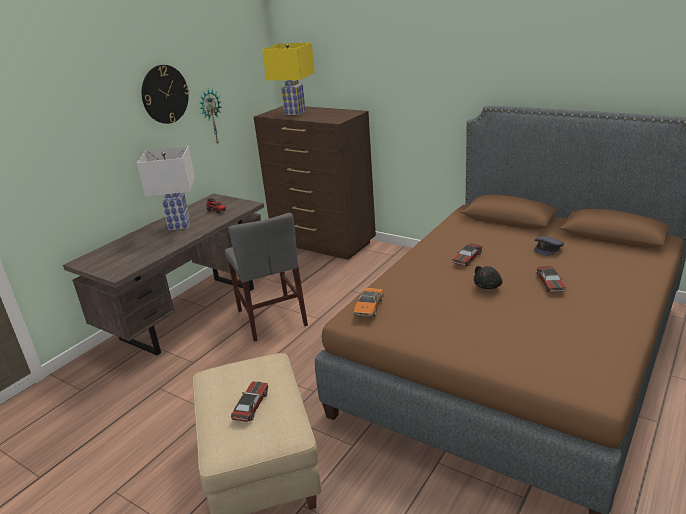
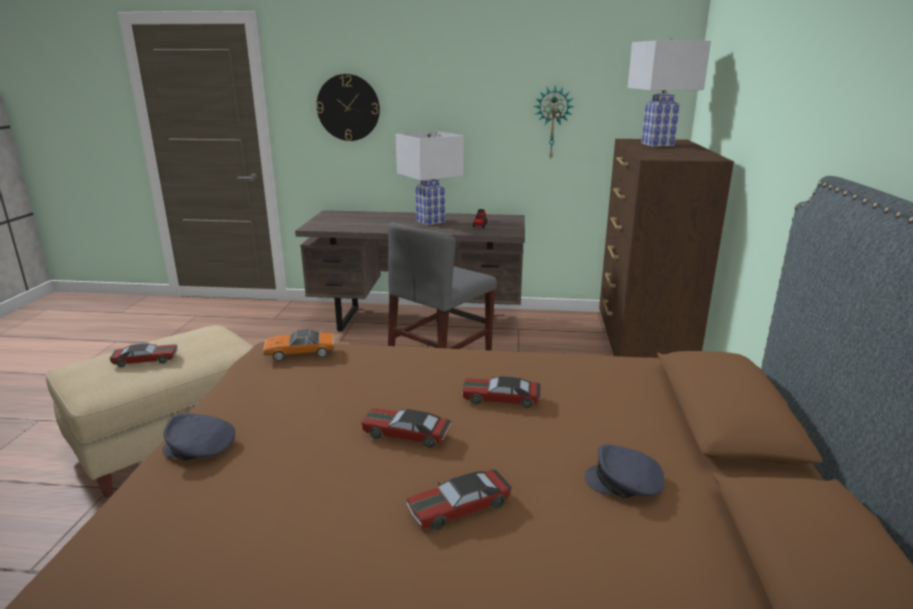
camera: 60 degrees right, 5 degrees down
wall clock [142,65,189,124] -> wall clock moved to [316,74,380,141]
yellow table lamp [262,42,315,115] -> white table lamp [628,39,711,147]
black plush toy [474,266,502,289] -> toy car [361,408,451,448]
none -> grey cap [162,414,235,461]

